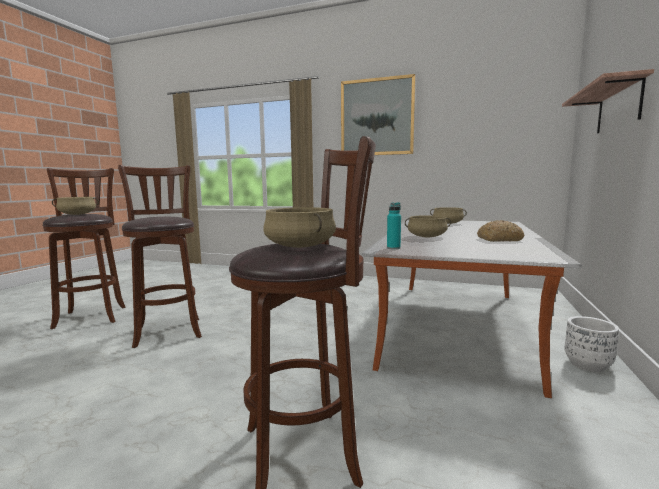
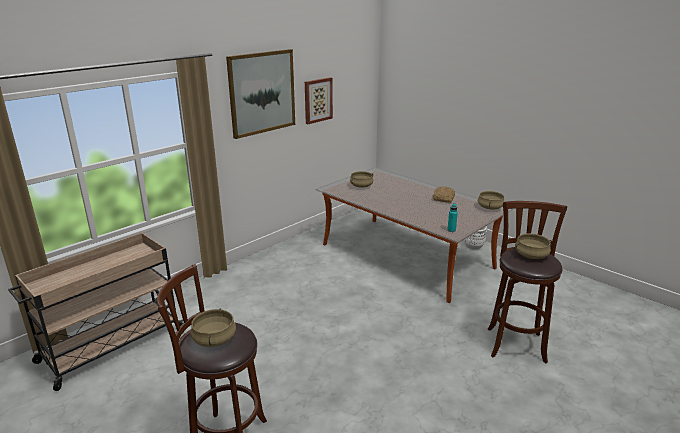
camera: 65 degrees left, 15 degrees up
brown stool [118,165,202,348] -> none
beige cooking pot [405,216,451,237] -> beige cooking pot moved to [478,191,504,209]
shelf [562,69,654,134] -> none
none -> beige cart [8,233,183,391]
none -> picture [305,77,333,124]

